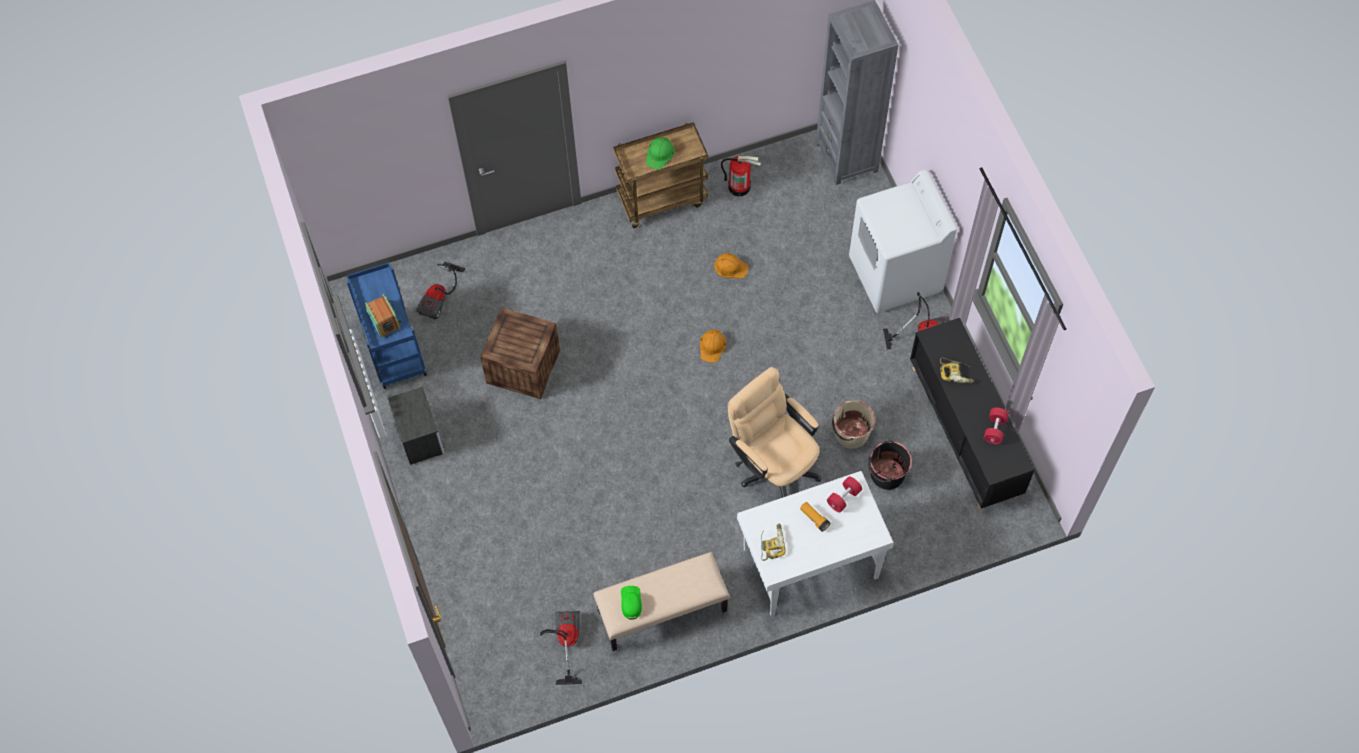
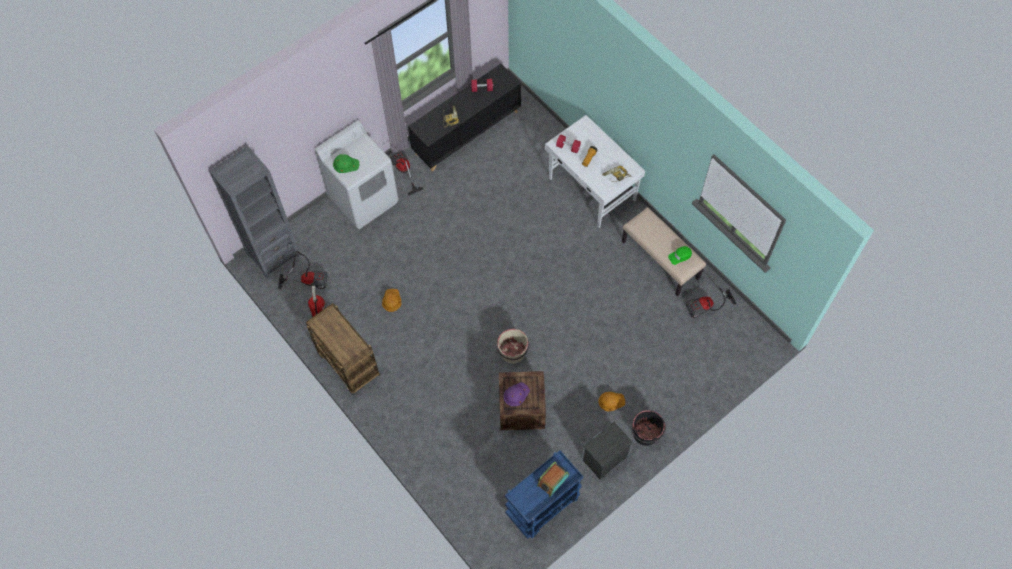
camera: 110 degrees left, 0 degrees up
vacuum cleaner [416,261,465,320] -> vacuum cleaner moved to [278,251,327,289]
green hard hat [646,137,675,169] -> green hard hat moved to [333,154,359,173]
orange hard hat [700,330,727,363] -> orange hard hat moved to [598,392,625,412]
beige office chair [728,367,821,498] -> none
beige bucket [832,400,875,449] -> beige bucket moved to [497,329,530,364]
black bucket [868,441,912,490] -> black bucket moved to [632,410,666,446]
none -> purple hard hat [504,382,530,406]

